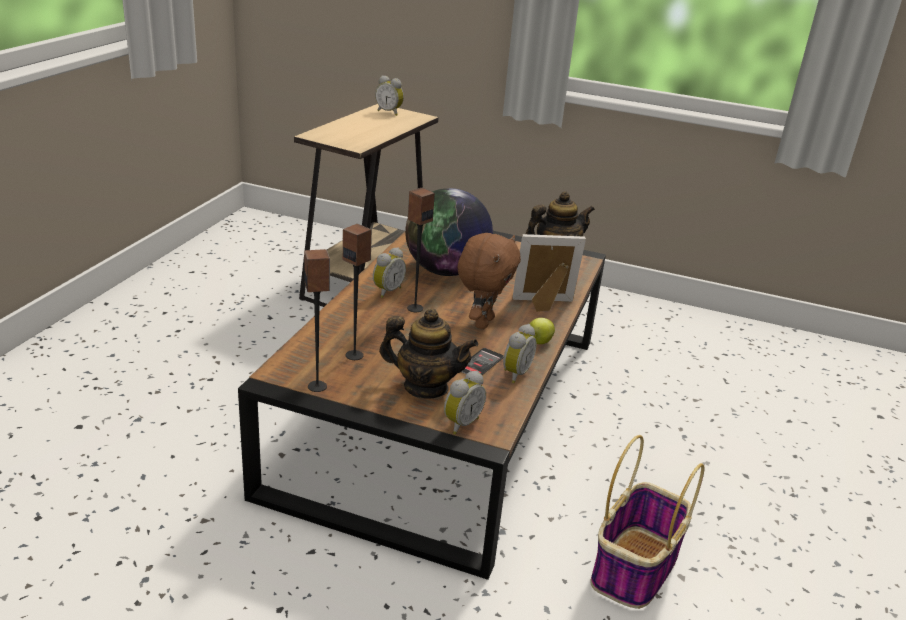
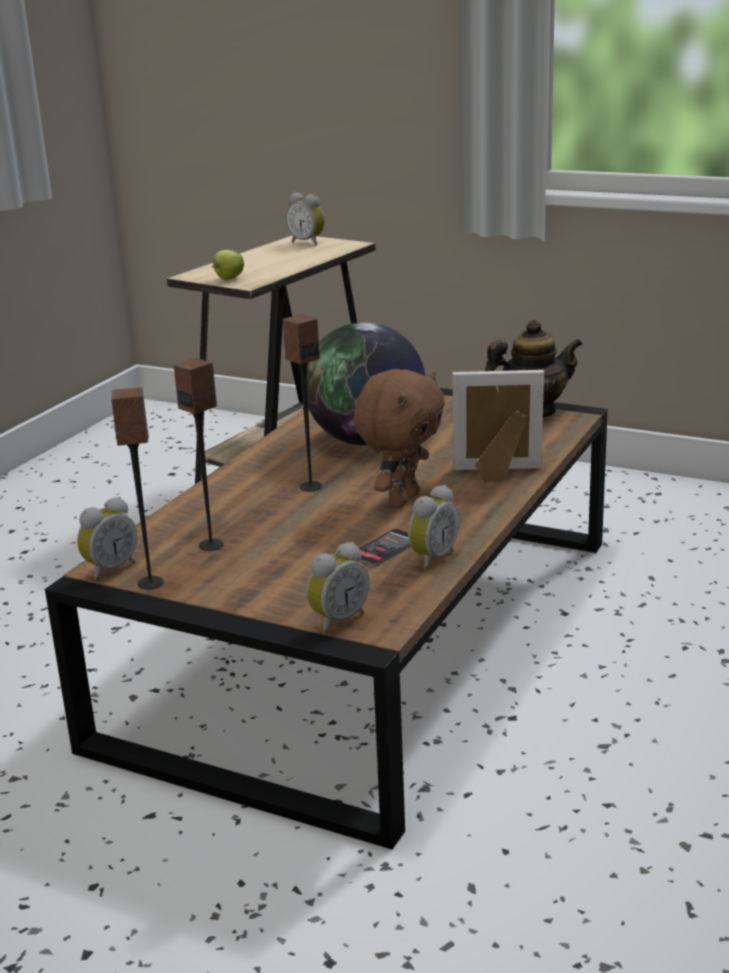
camera: 10 degrees right, 5 degrees down
alarm clock [373,247,406,298] -> alarm clock moved to [77,497,137,581]
teapot [379,309,478,399] -> none
apple [529,318,555,344] -> apple moved to [212,250,244,280]
basket [590,435,704,609] -> none

